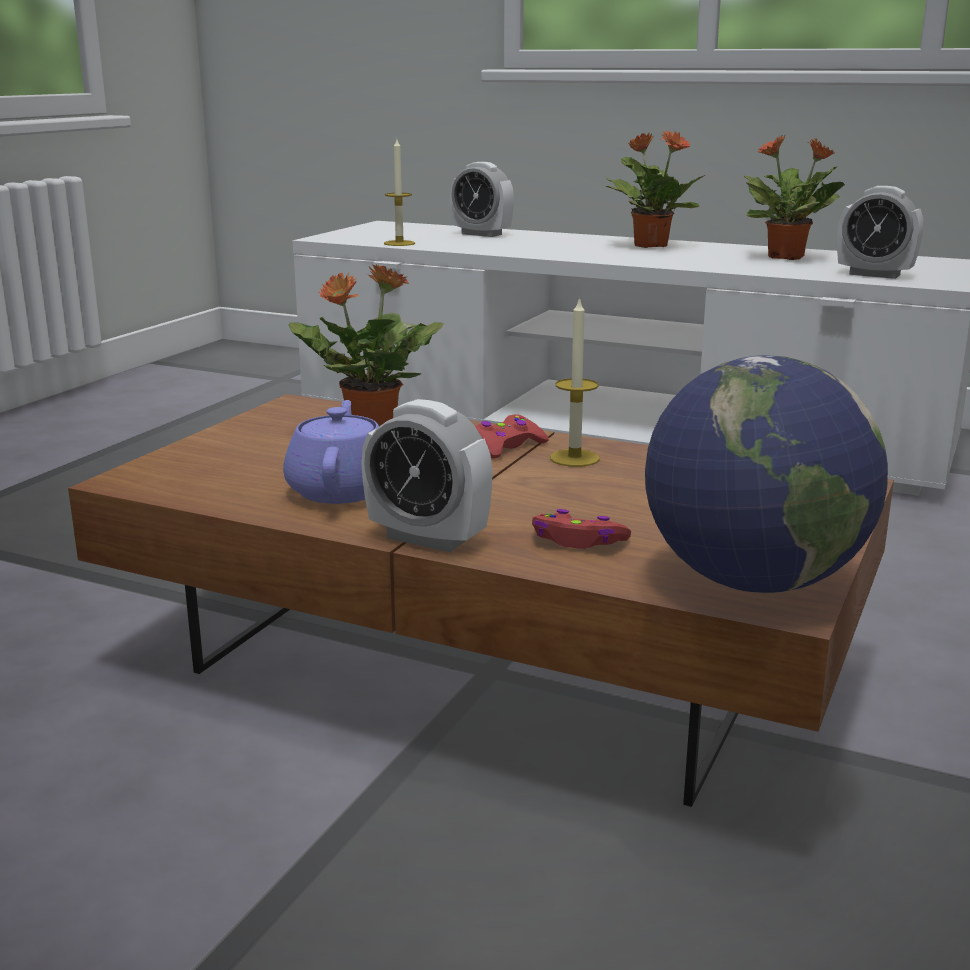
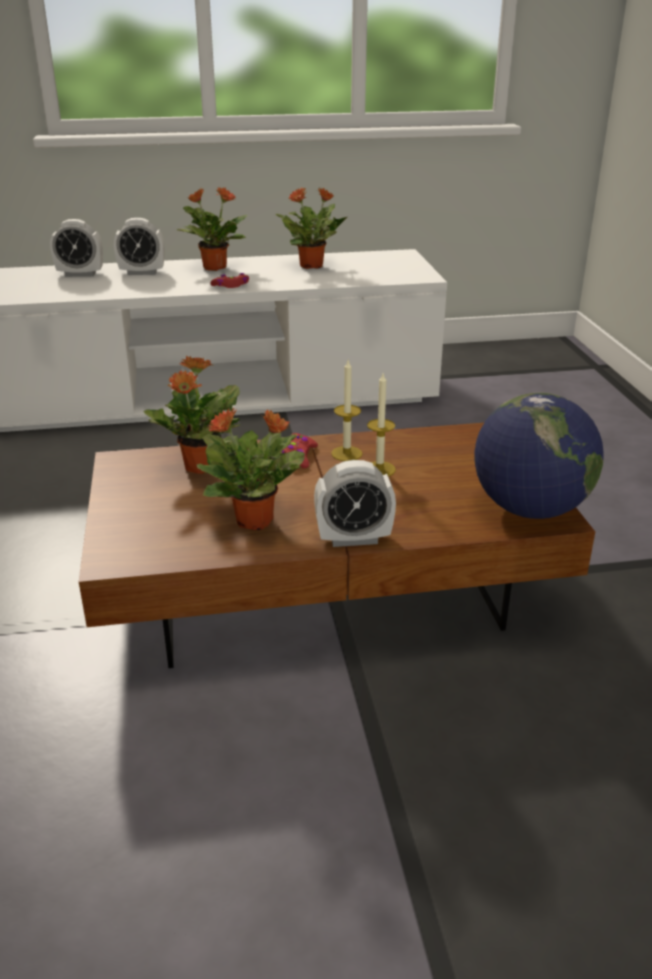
camera: 35 degrees left, 10 degrees up
purple teapot [283,400,379,504] -> potted plant [197,407,305,530]
candle [384,139,415,246] -> candle moved to [367,374,396,476]
red game controller [532,509,631,549] -> red game controller moved to [210,273,249,288]
alarm clock [837,186,923,279] -> alarm clock moved to [114,218,164,275]

